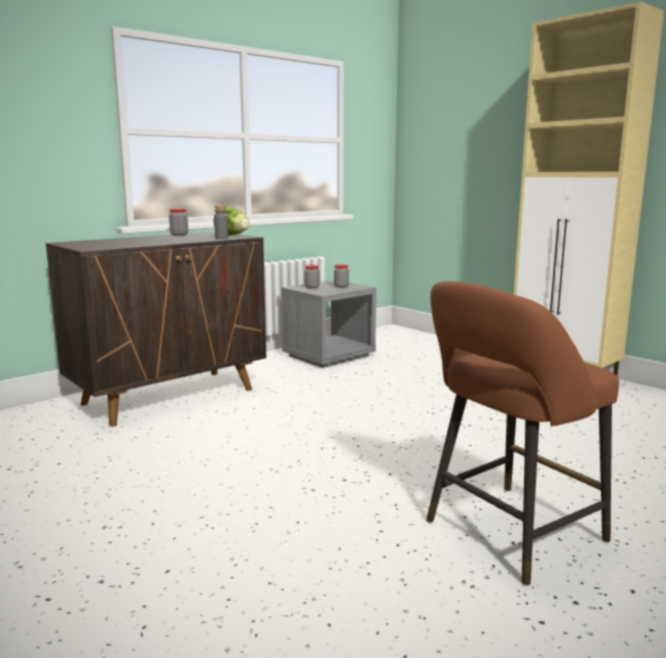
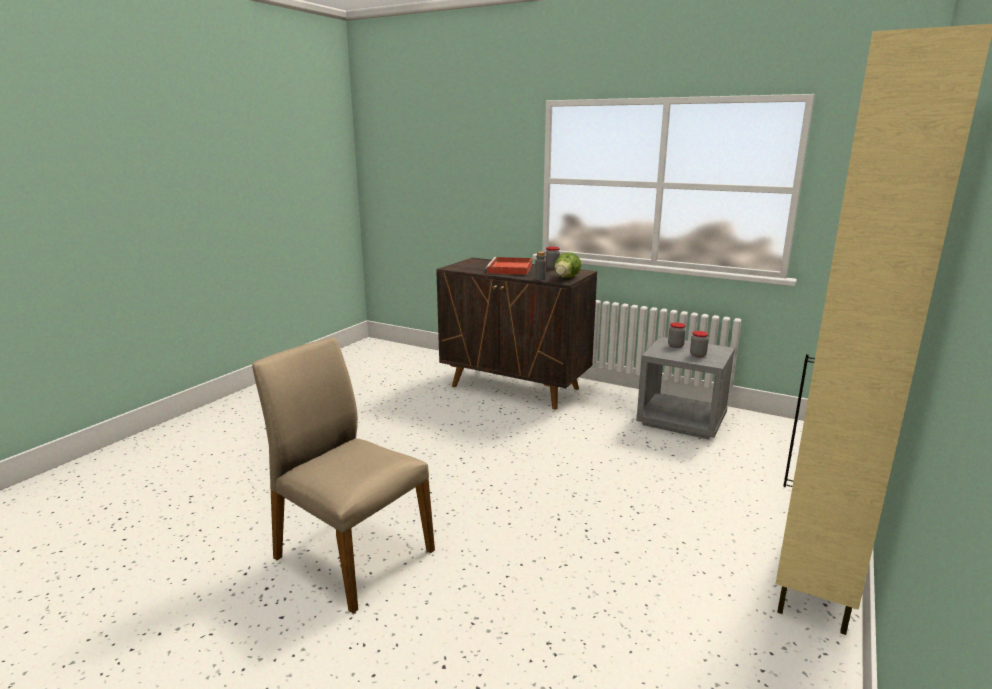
camera: 70 degrees right, 5 degrees up
brown stool [426,281,619,586] -> beige chair [252,338,435,613]
none -> red tray [486,257,532,275]

